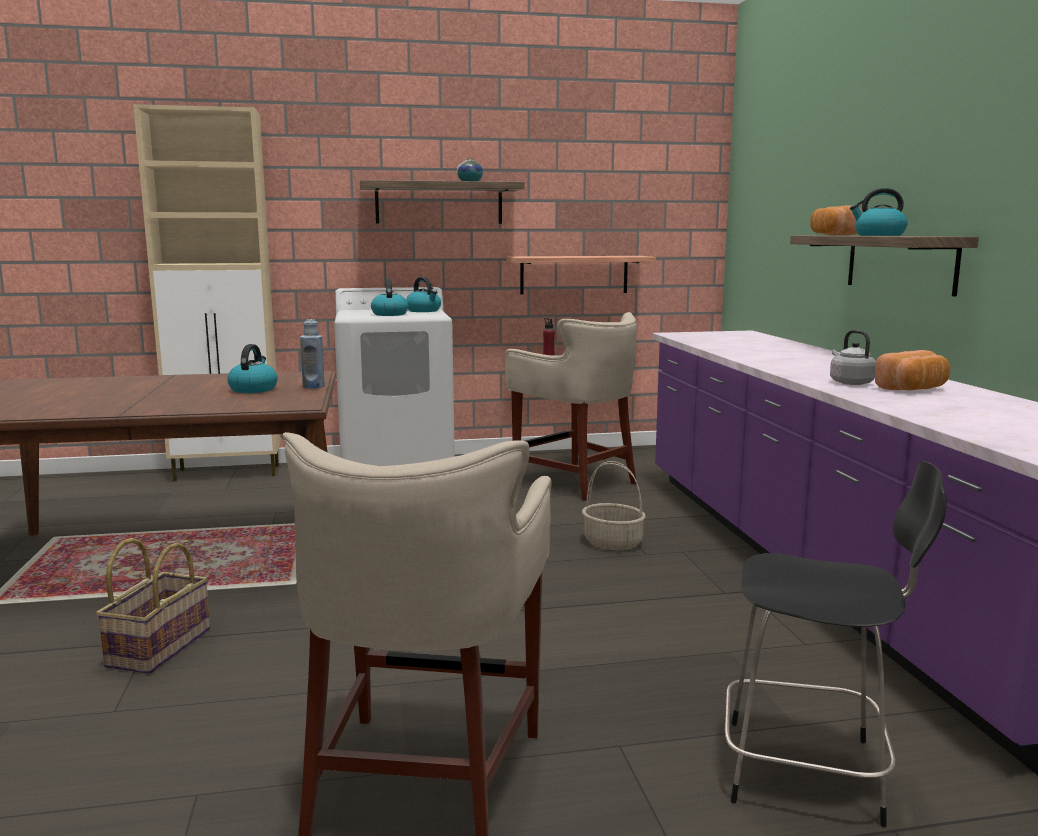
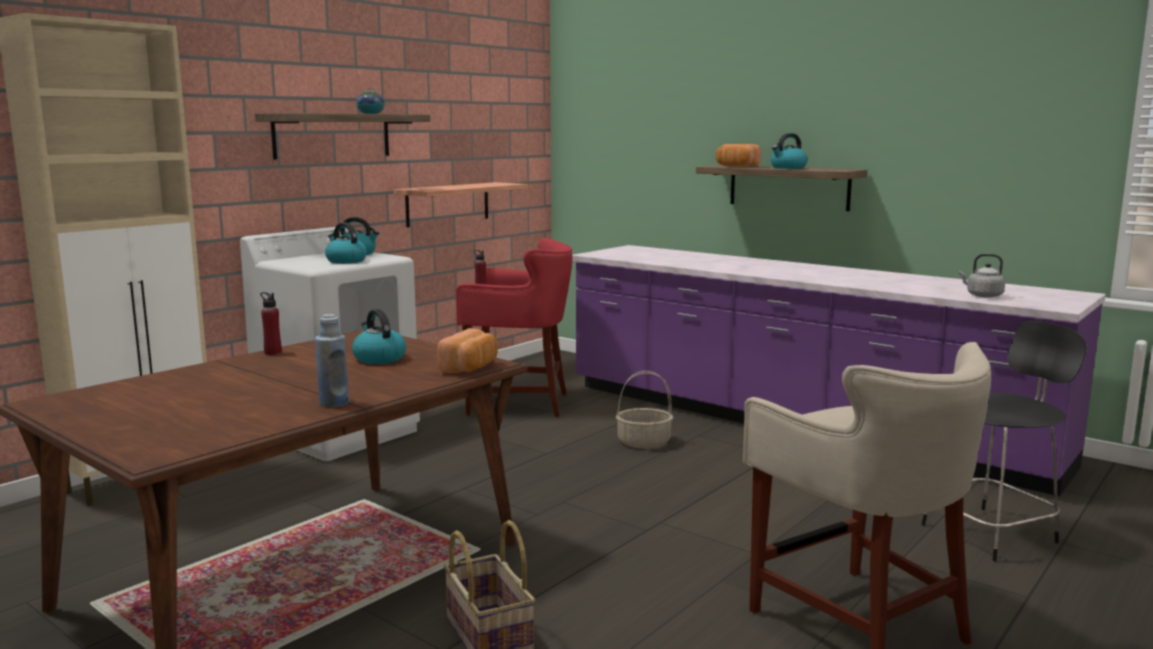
camera: 40 degrees left, 0 degrees up
blue bottle [300,319,325,389] -> blue bottle moved to [315,314,349,407]
beige stool [505,312,637,501] -> red stool [456,238,572,417]
grey kettle [830,330,876,385] -> grey kettle moved to [959,254,1005,298]
bread [875,350,950,391] -> bread moved to [437,328,498,373]
none -> red bottle [260,292,282,355]

